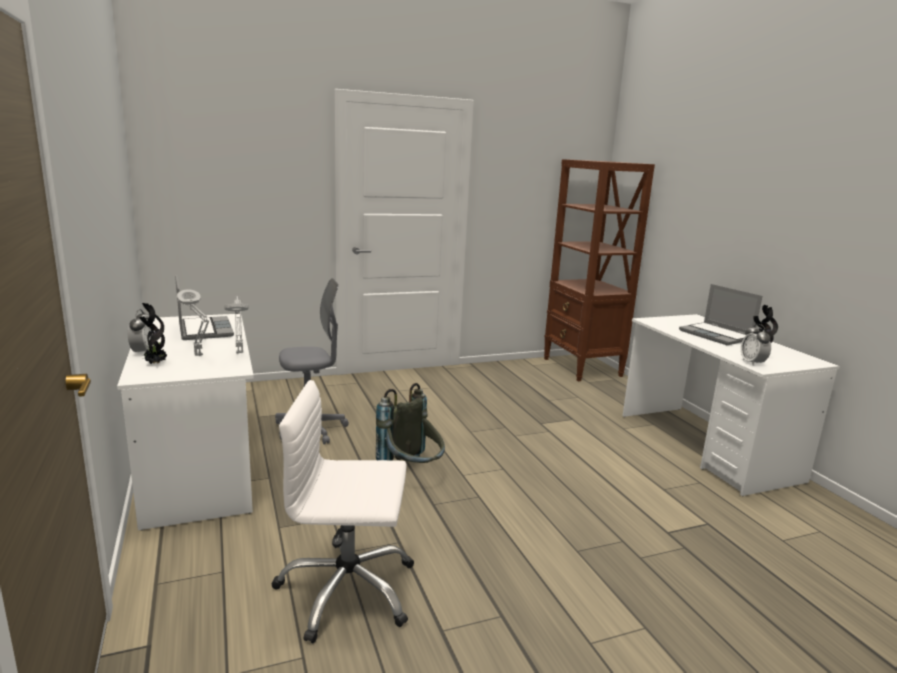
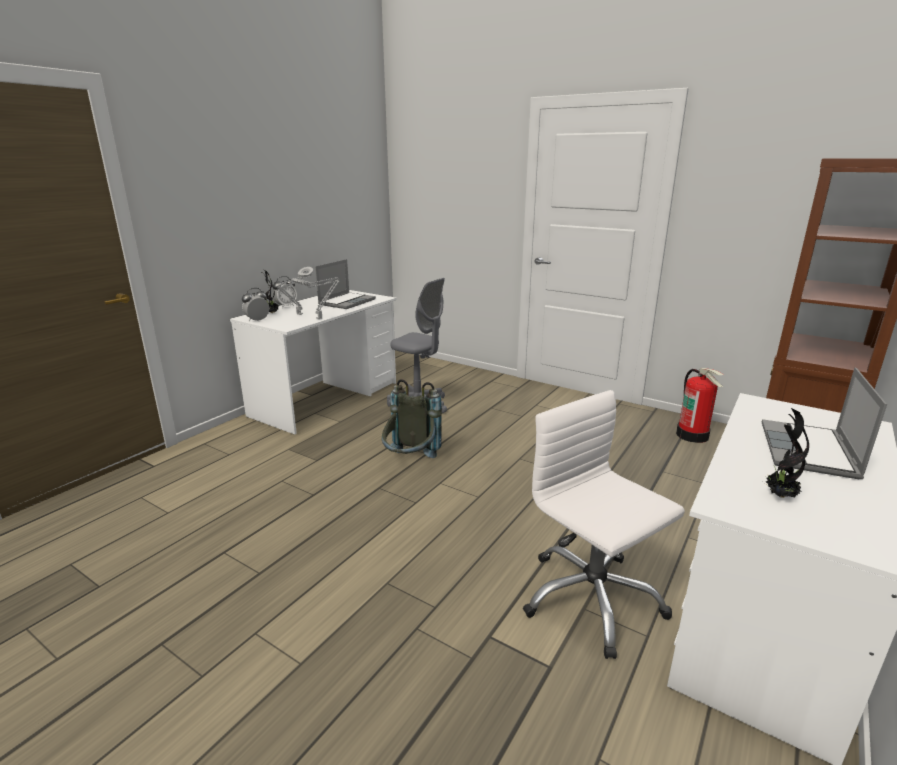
camera: 55 degrees right, 5 degrees up
white office chair [271,380,414,643] -> white office chair moved to [523,390,685,659]
alarm clock [741,324,771,366] -> alarm clock moved to [242,288,269,321]
none -> fire extinguisher [676,368,724,443]

